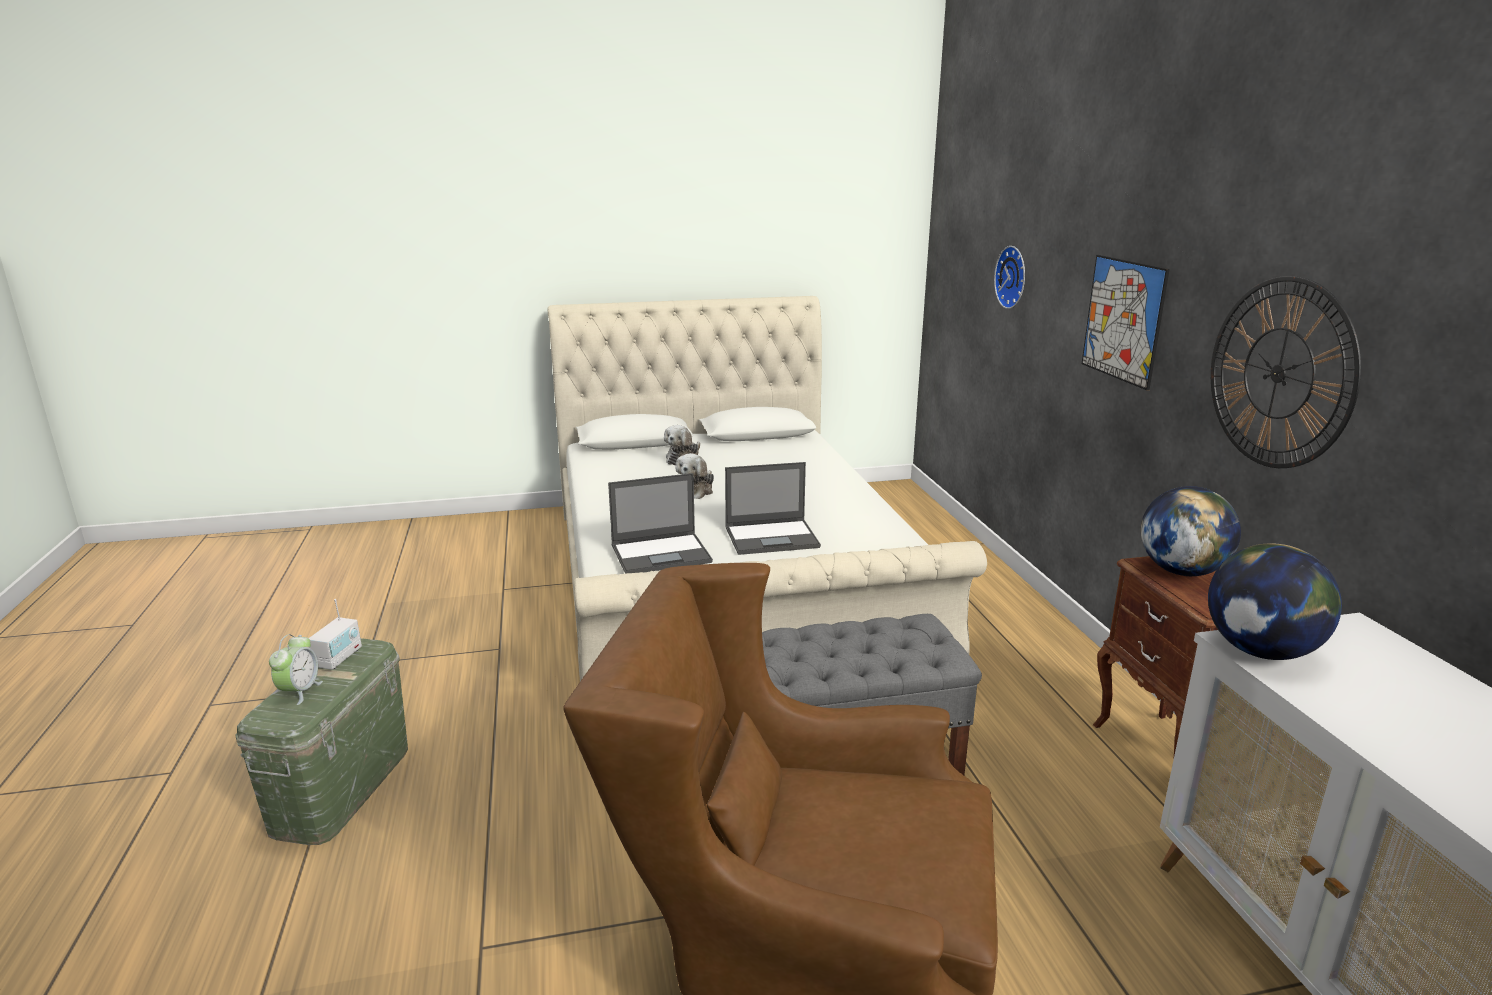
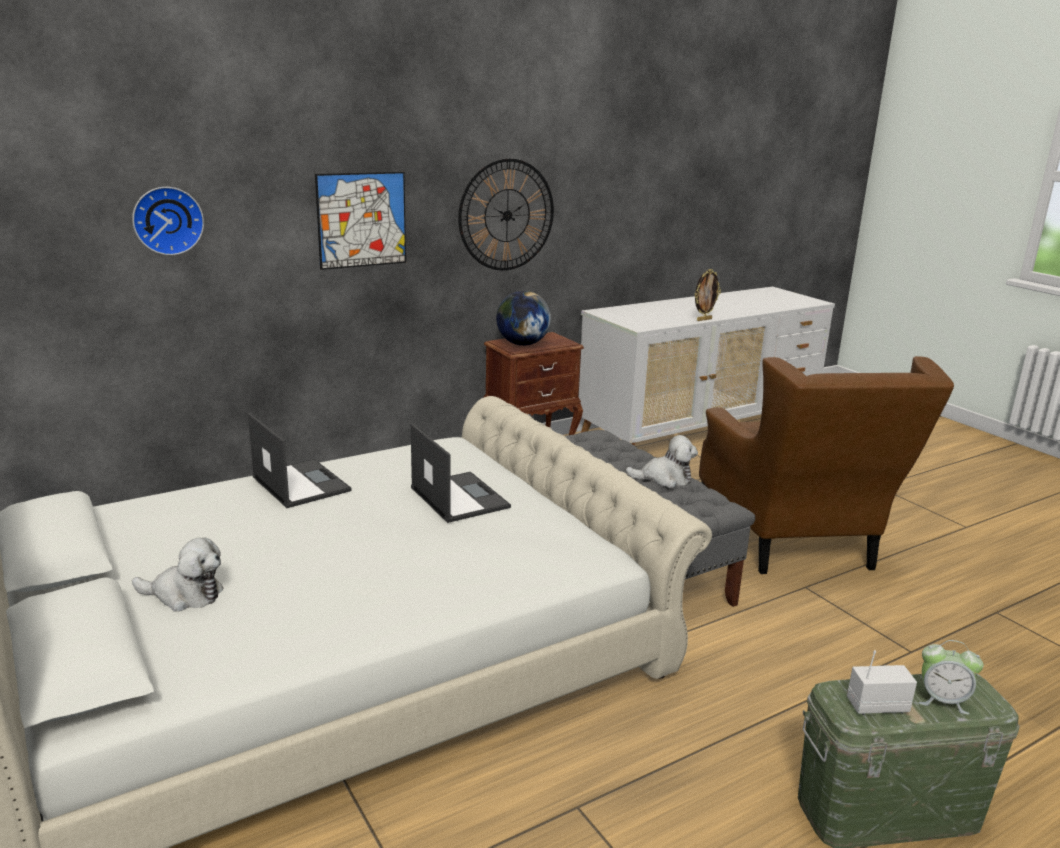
camera: 110 degrees left, 0 degrees up
alarm clock [269,634,323,705] -> alarm clock turned 150 degrees counterclockwise [918,640,984,715]
laptop [608,473,713,574] -> laptop moved to [248,413,352,508]
plush toy [676,453,714,499] -> plush toy moved to [626,435,698,488]
globe [1208,543,1342,660] -> none
none -> picture frame [695,269,721,321]

